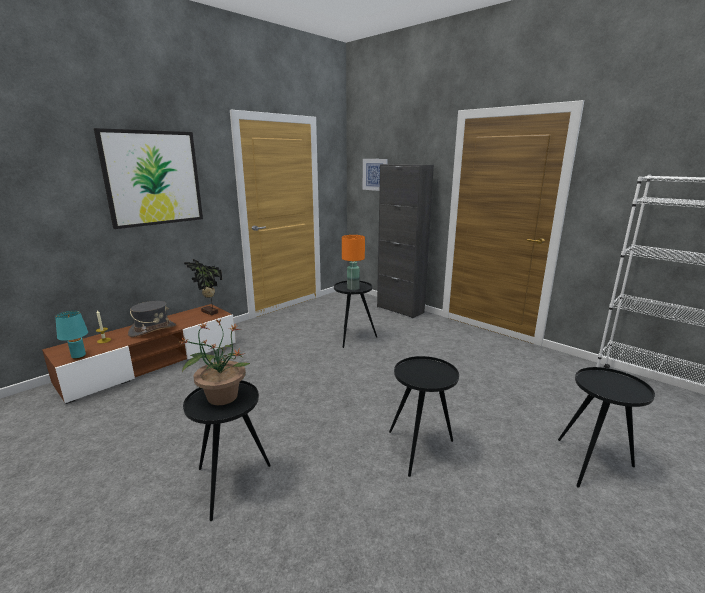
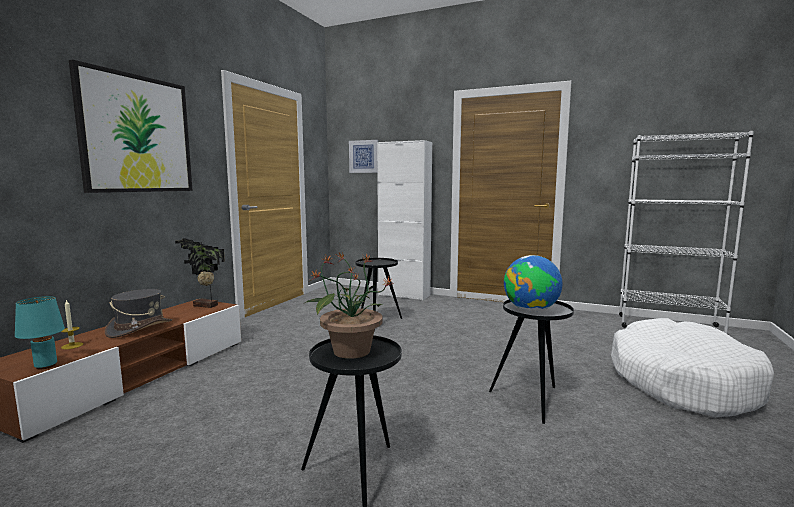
camera: 20 degrees left, 10 degrees down
orange table lamp [342,235,365,290] -> none
black cabinet [377,164,434,318] -> white cabinet [377,140,432,301]
black side table [558,367,655,488] -> white dog bed [611,318,774,418]
none -> globe [504,255,562,311]

